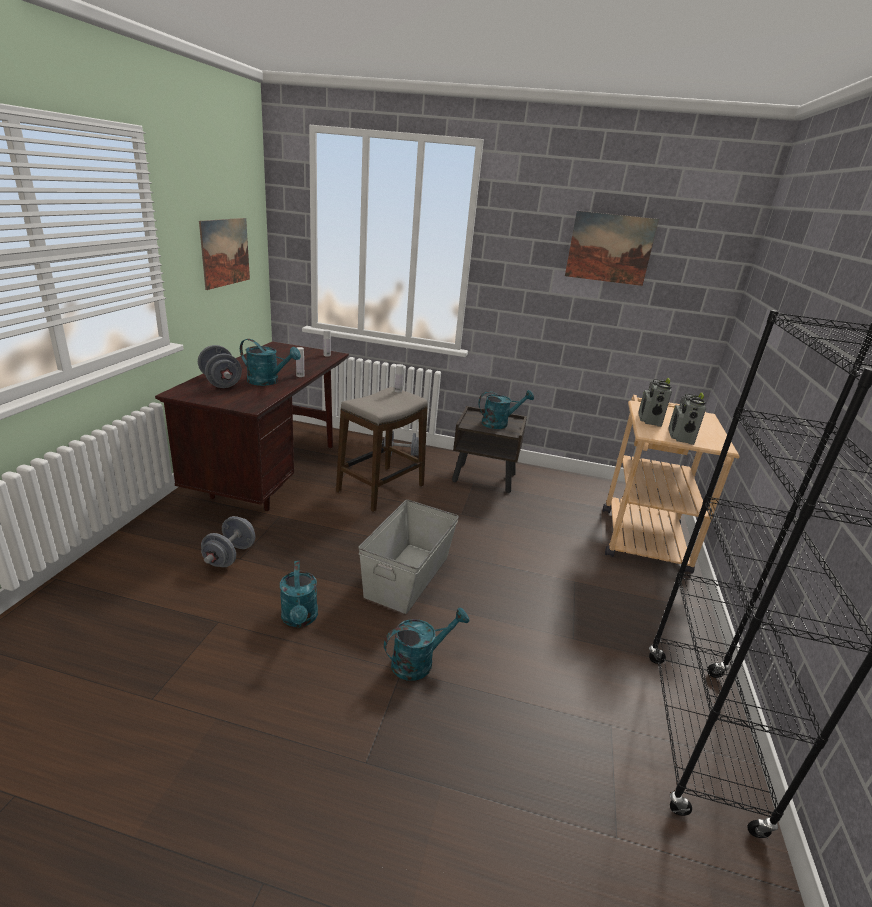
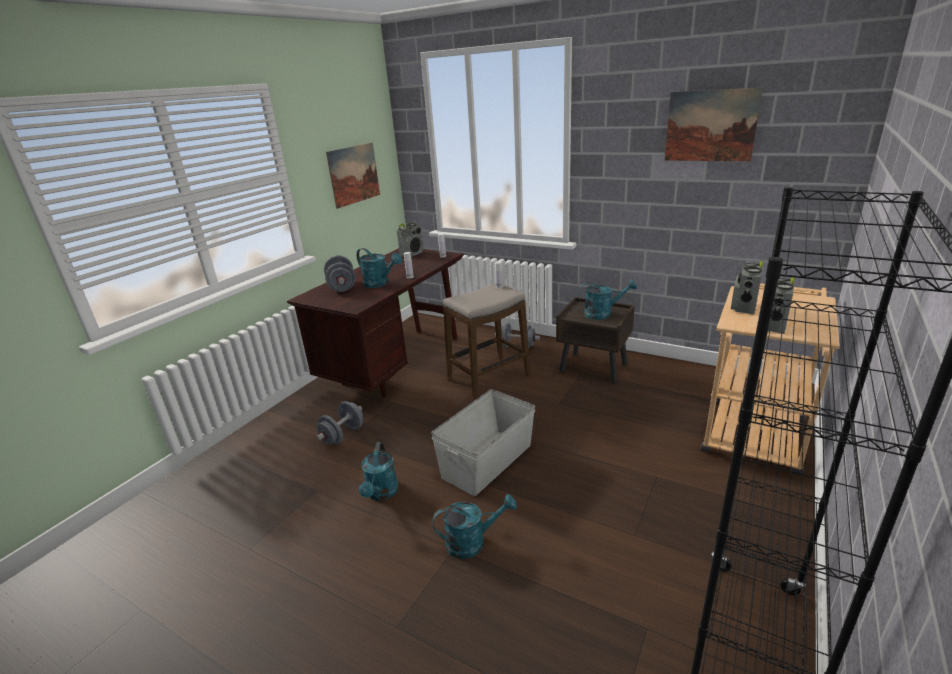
camera: 20 degrees right, 0 degrees up
none -> radio [397,223,424,256]

